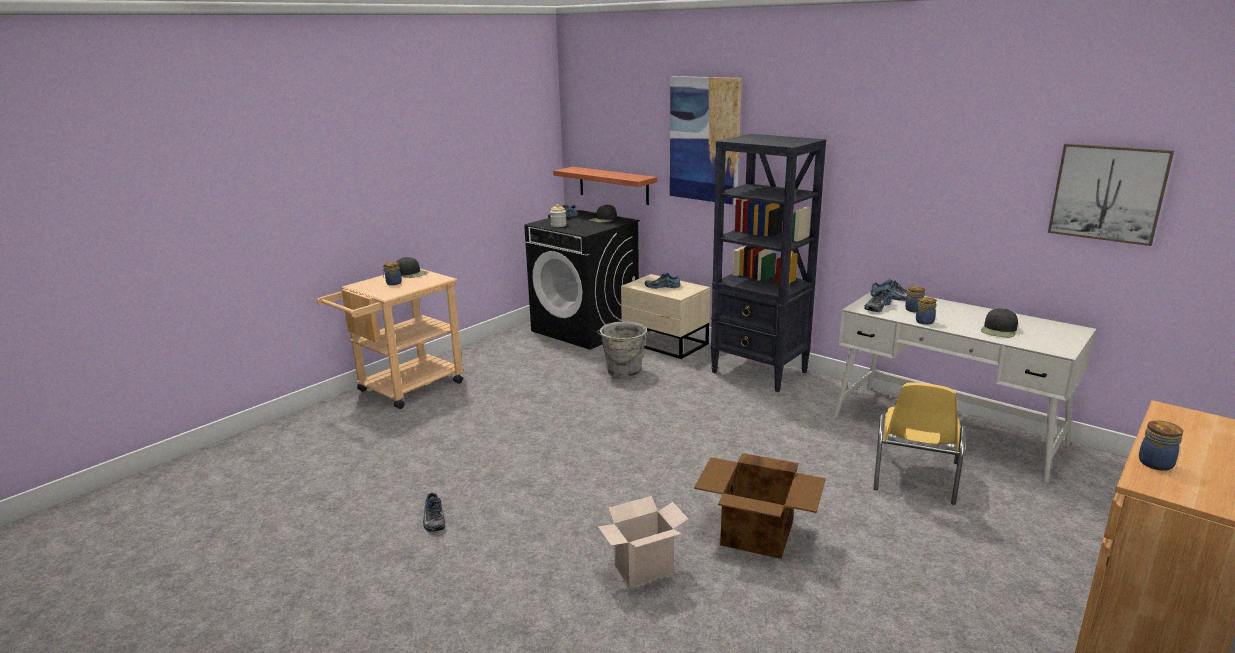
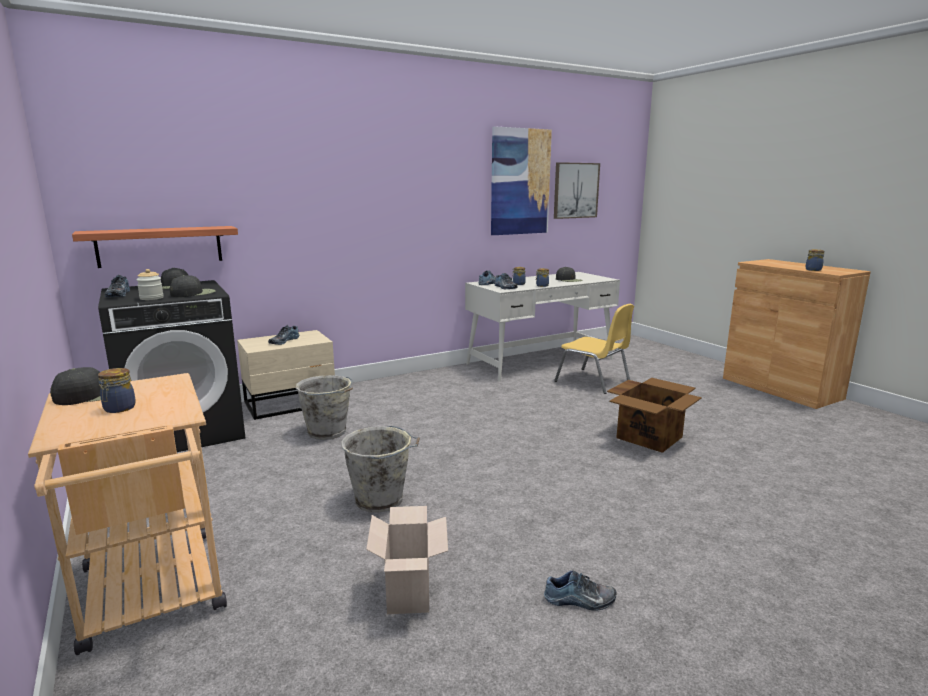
camera: 70 degrees left, 5 degrees down
cardboard box [598,496,688,587] -> cardboard box moved to [366,506,448,614]
picture [670,76,742,205] -> picture moved to [491,127,552,235]
black bookcase [711,134,826,392] -> none
none -> black cap [170,275,216,297]
none -> grey bucket [341,426,420,513]

